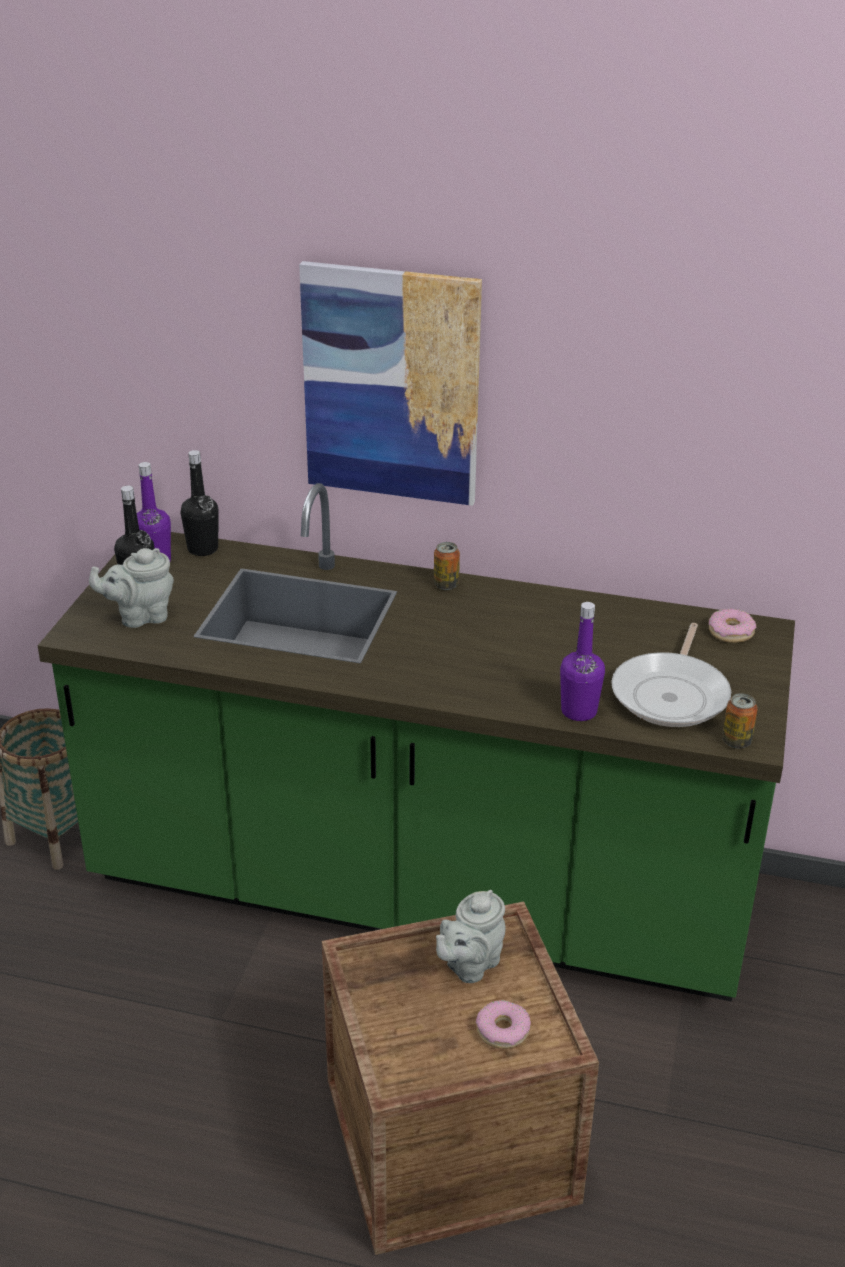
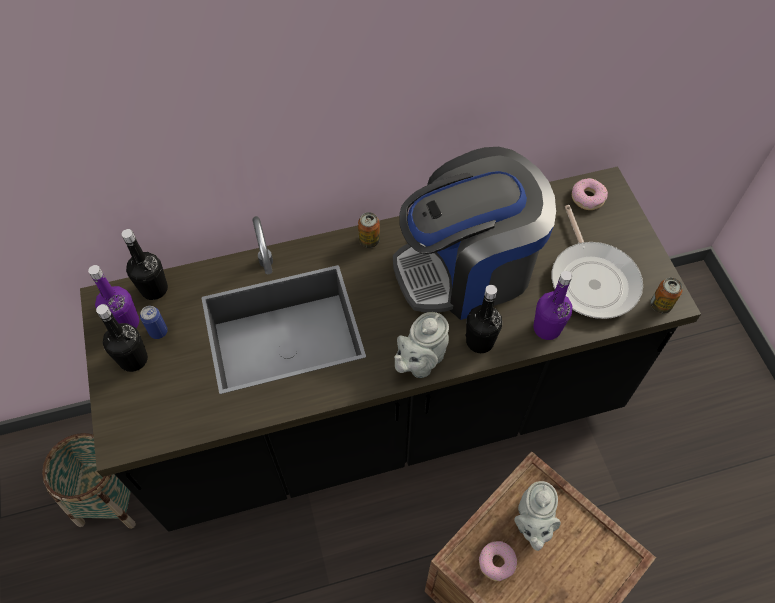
camera: 30 degrees left, 25 degrees up
green counter [38,483,795,1002] -> black counter [80,166,701,532]
grey teapot [89,548,174,628] -> grey teapot moved to [394,312,449,378]
picture [299,261,482,506] -> none
donut [476,1000,531,1049] -> donut moved to [479,541,517,581]
none -> can [140,306,168,339]
none -> coffee machine [393,147,556,320]
none -> black bottle [465,285,502,353]

